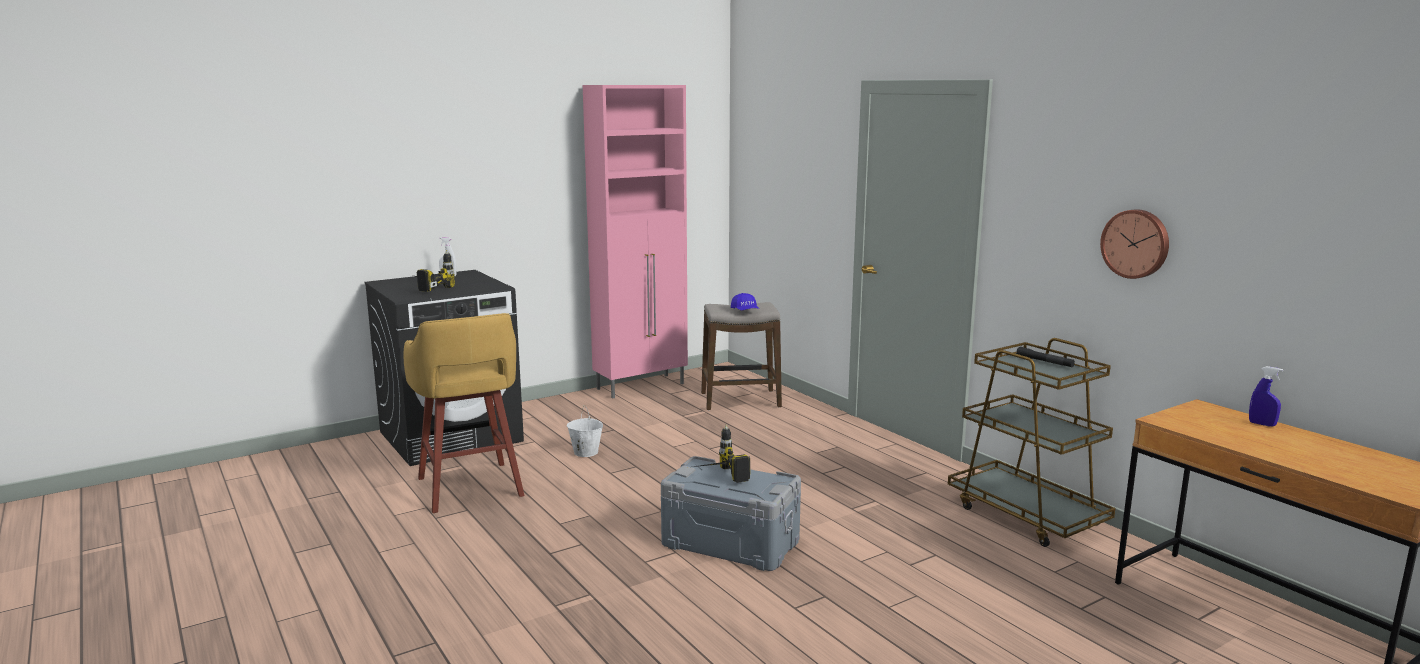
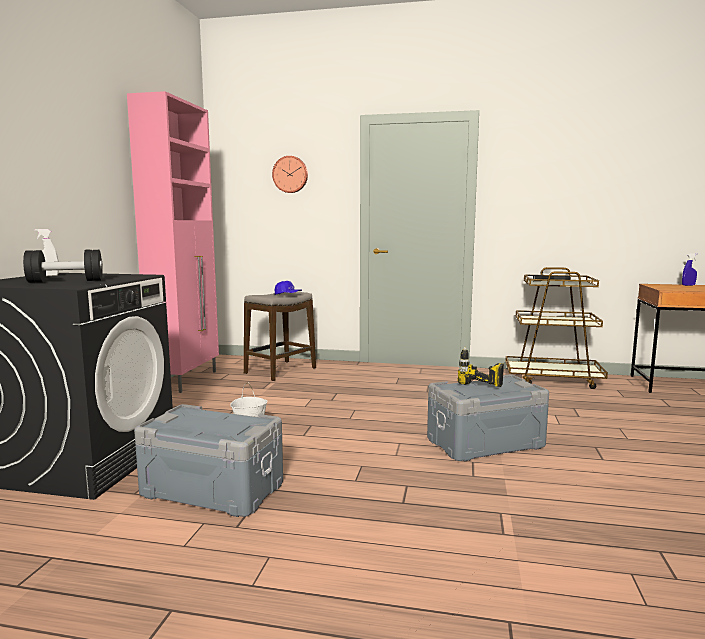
camera: 45 degrees left, 5 degrees down
yellow stool [403,313,524,513] -> grey storage box [134,404,283,517]
power drill [417,250,455,292] -> black dumbbell [23,250,103,283]
wall clock [1100,209,1169,279] -> wall clock moved to [272,156,308,193]

